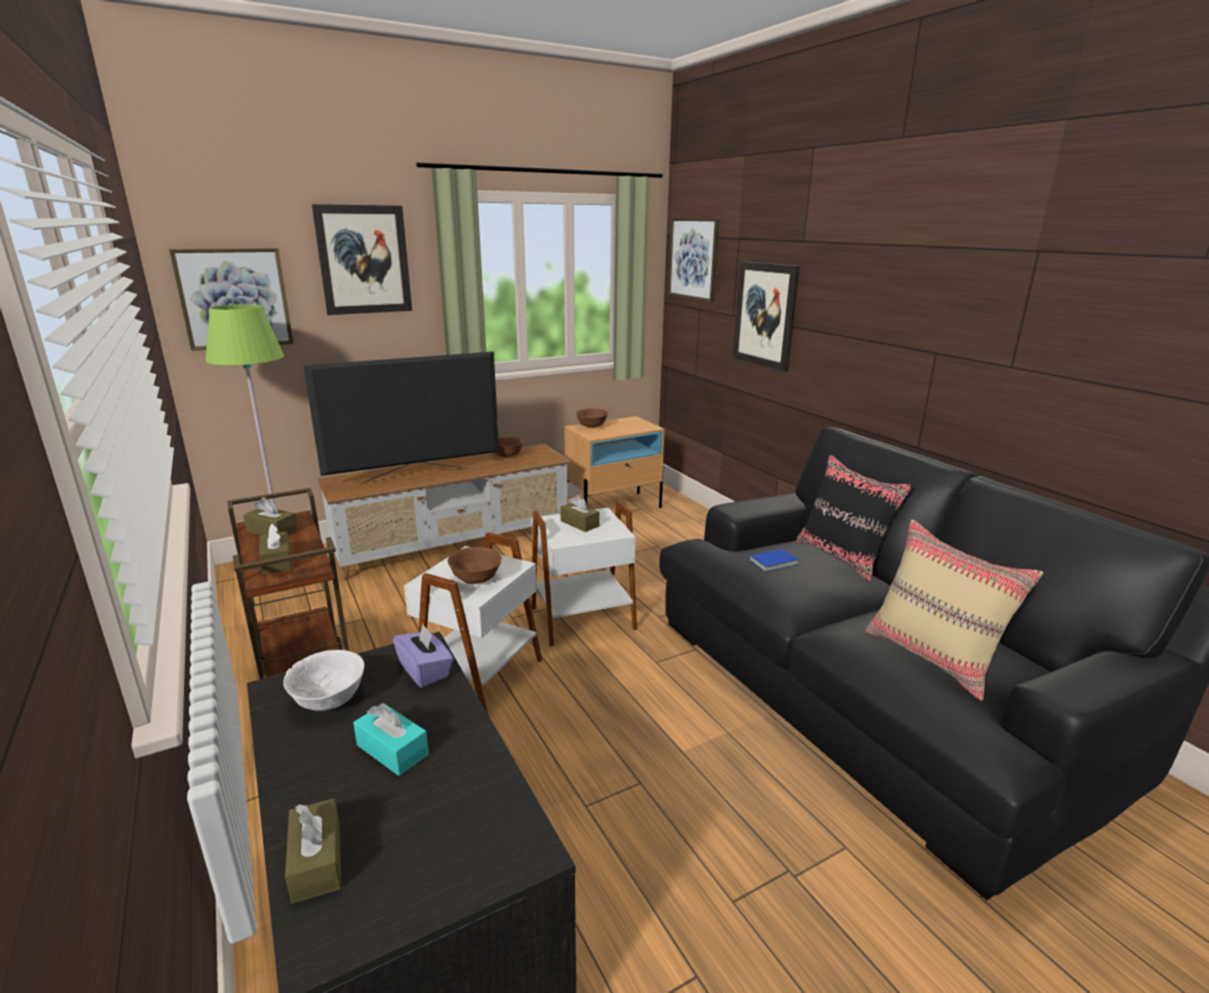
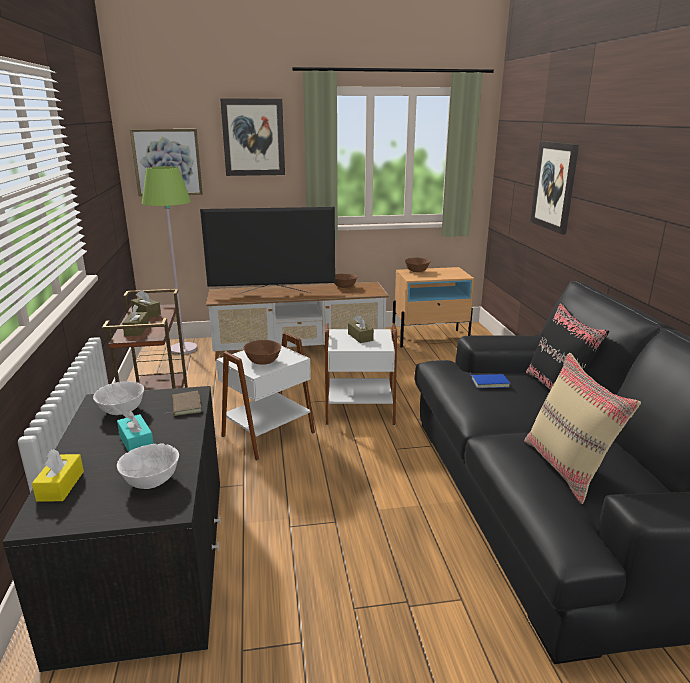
camera: 20 degrees right, 0 degrees up
brown tissue box [285,799,341,904] -> yellow tissue box [32,449,84,502]
purple tissue box [393,624,454,688] -> brown book [164,391,202,416]
picture [668,218,720,302] -> none
none -> white bowl [117,443,179,489]

